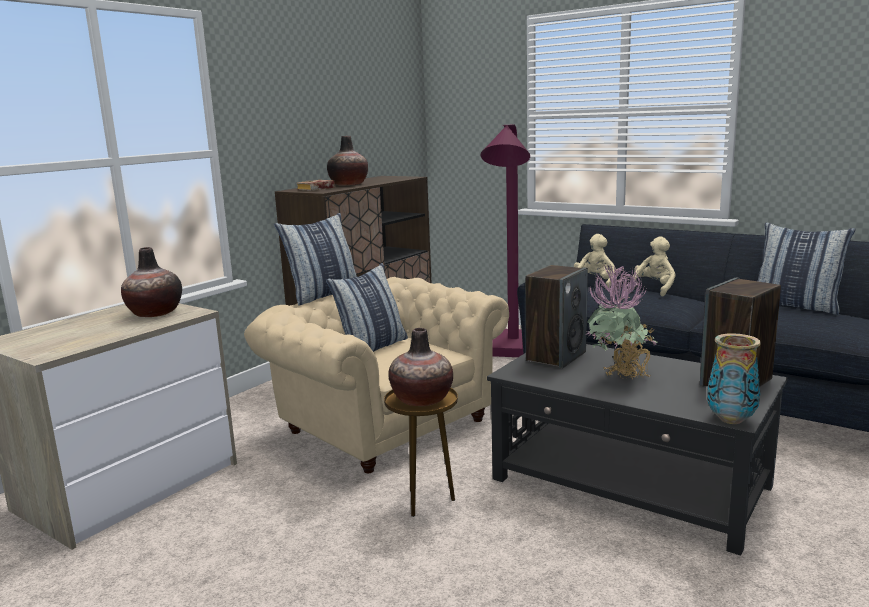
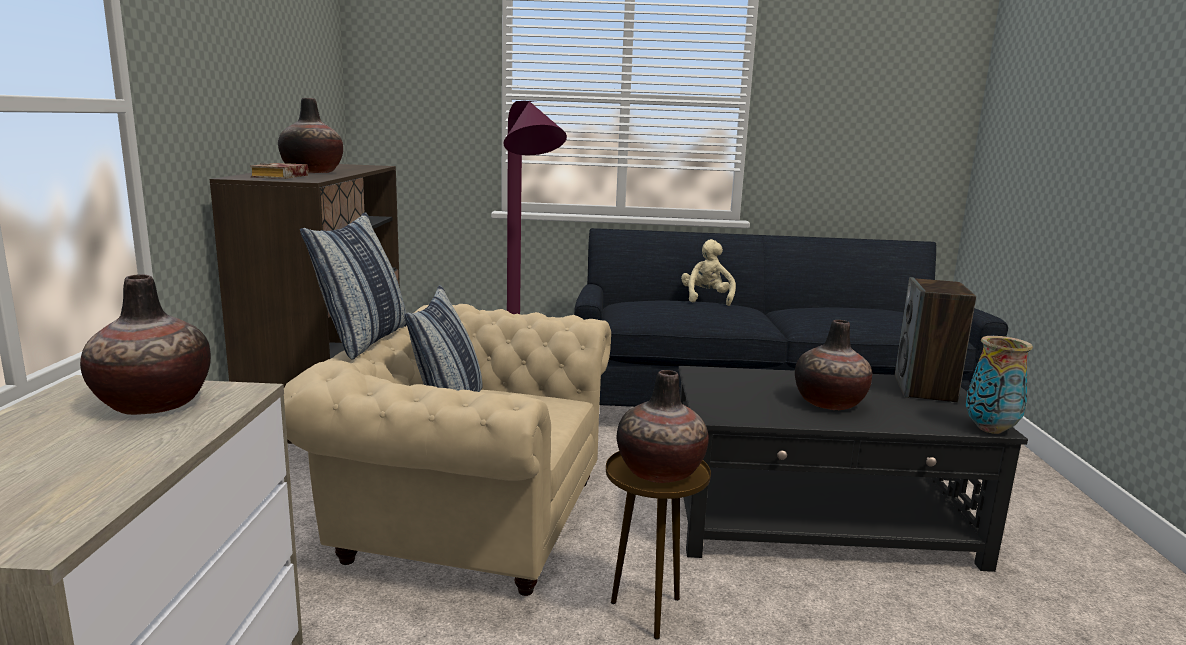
camera: 35 degrees left, 0 degrees up
speaker [525,265,588,368] -> none
beige plush toy [574,234,615,289] -> none
potted plant [586,264,657,379] -> vase [795,320,872,410]
pillow [757,222,856,315] -> none

